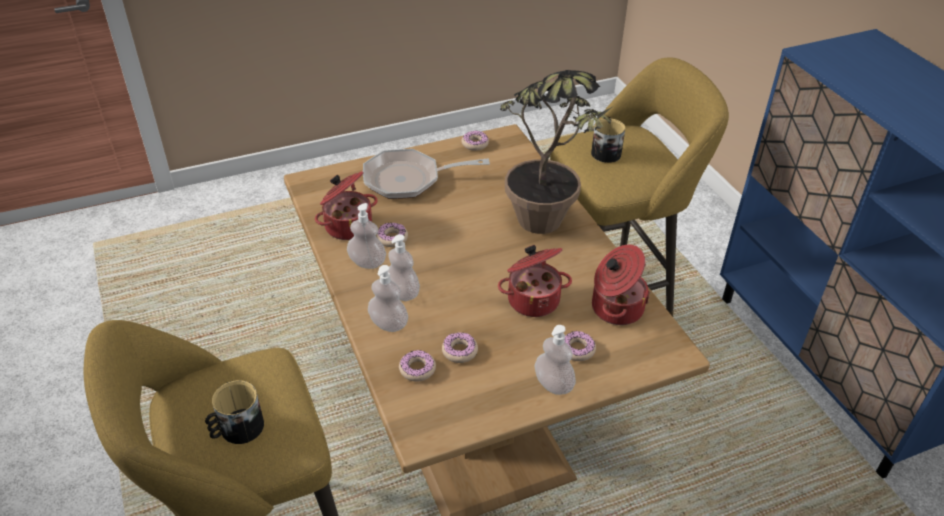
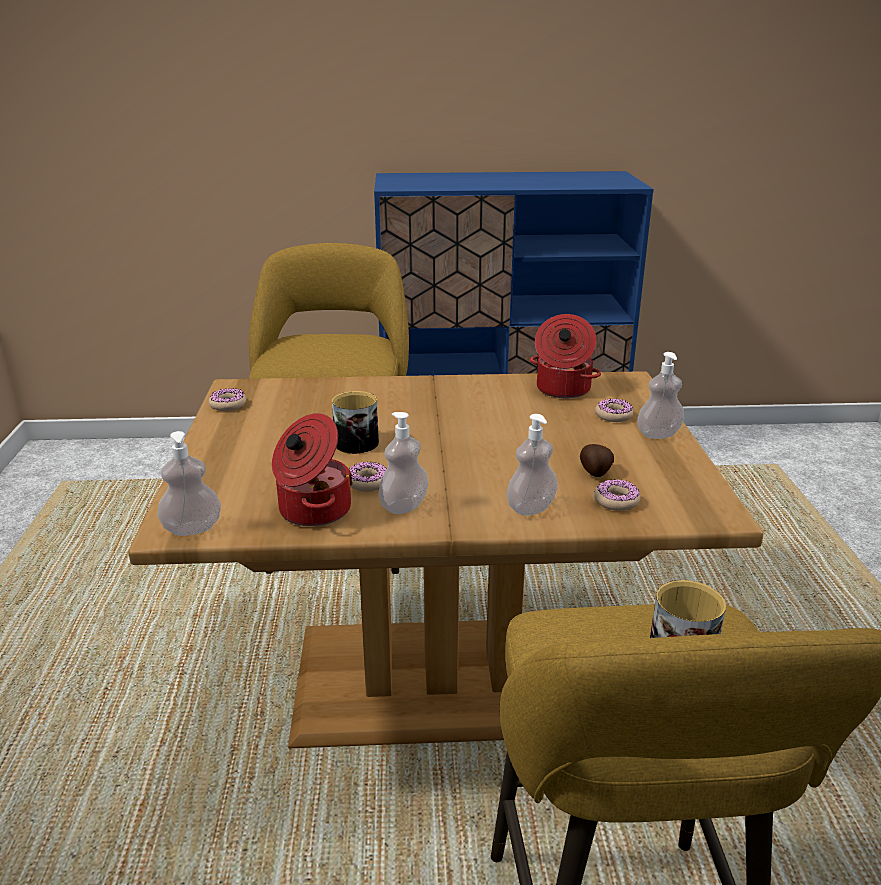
camera: 70 degrees left, 15 degrees down
frying pan [363,149,490,199] -> none
soap dispenser [388,234,420,301] -> soap dispenser moved to [157,431,221,536]
donut [442,332,478,363] -> potato [580,444,614,477]
cooking pot [498,245,572,317] -> none
potted plant [500,70,612,234] -> none
mug [591,119,625,163] -> mug moved to [332,391,379,454]

